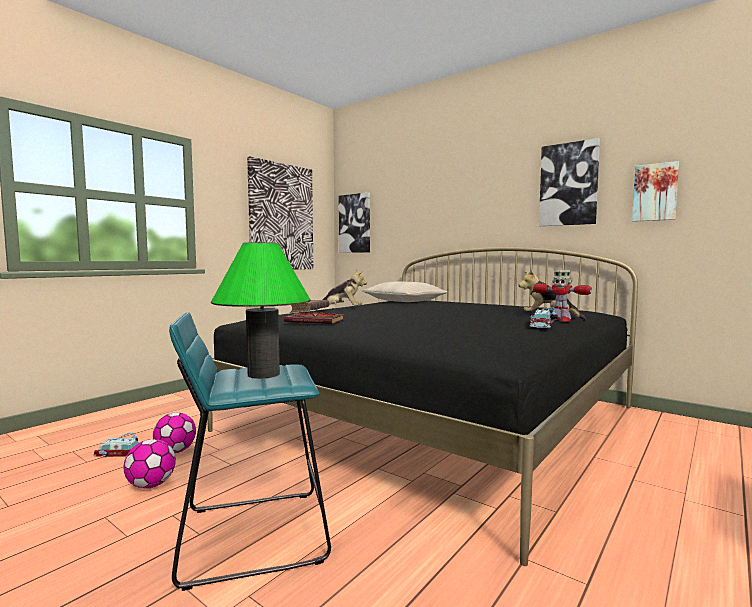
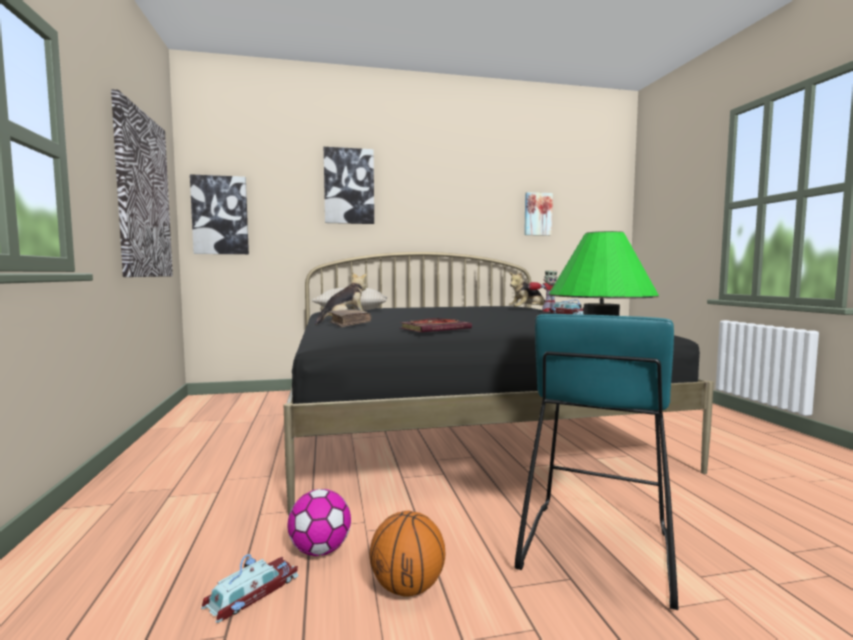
camera: 50 degrees left, 0 degrees up
football [124,439,176,489] -> basketball [370,511,445,597]
picture [539,138,600,226] -> picture moved to [324,147,374,224]

